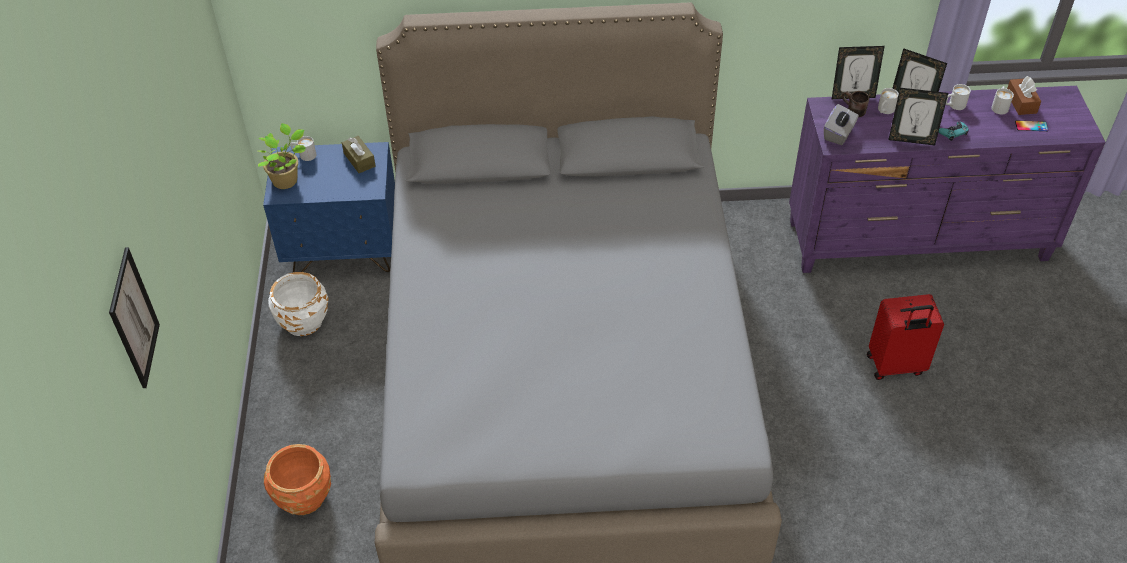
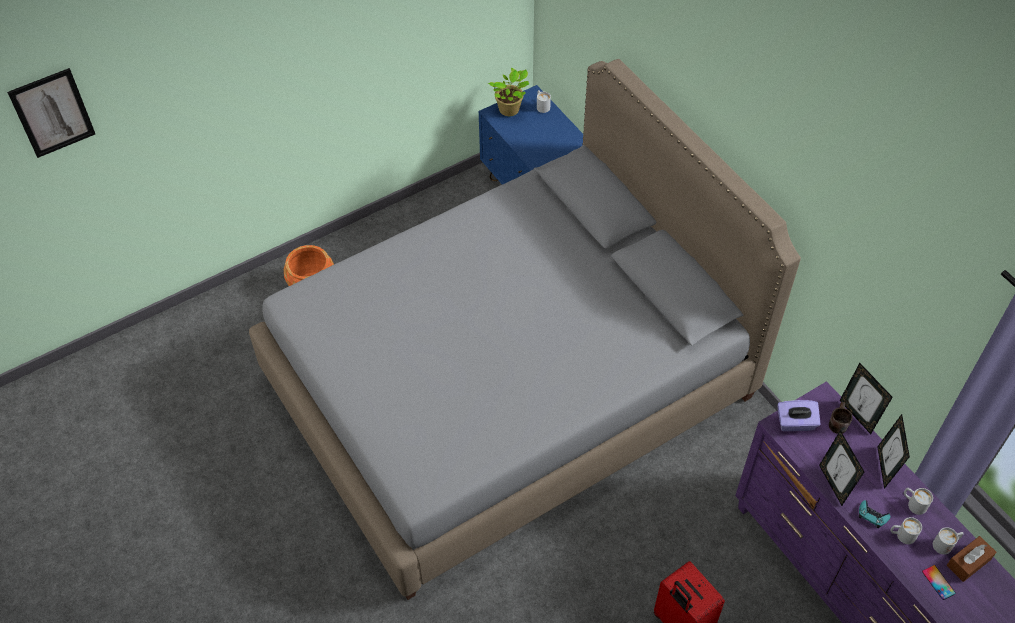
camera: 60 degrees right, 5 degrees up
picture [109,247,160,388] -> picture moved to [7,68,95,158]
white planter [268,272,328,336] -> none
brown tissue box [342,136,376,173] -> none
grey tissue box [824,104,859,145] -> purple tissue box [777,400,821,431]
white mug [878,88,899,114] -> white mug moved to [890,517,922,544]

